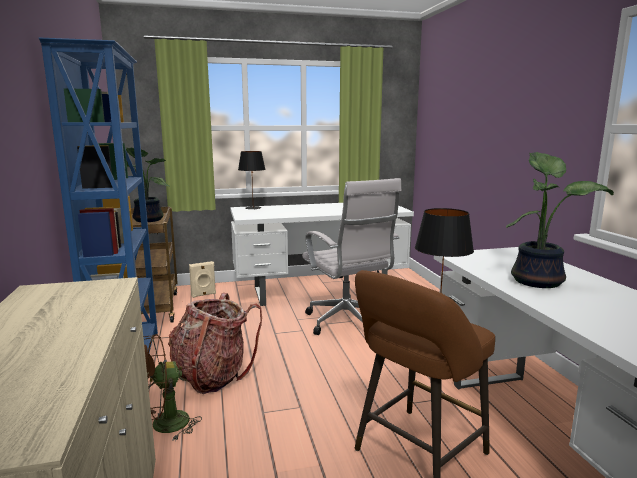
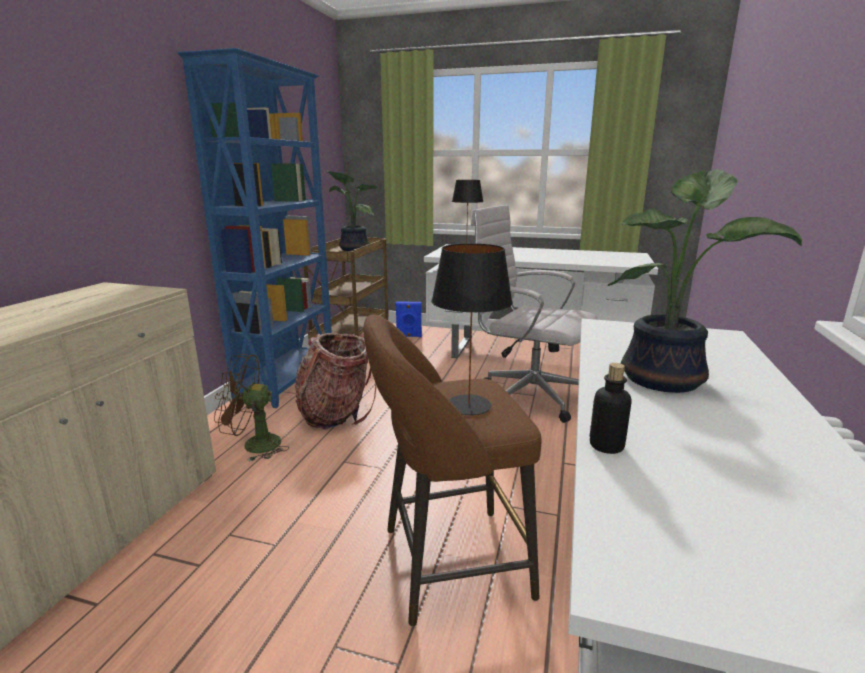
camera: 30 degrees right, 5 degrees up
beige speaker [189,261,216,298] -> blue speaker [395,302,422,337]
white office chair [302,178,401,335] -> white office chair turned 120 degrees clockwise [471,205,597,423]
none -> bottle [589,363,632,454]

